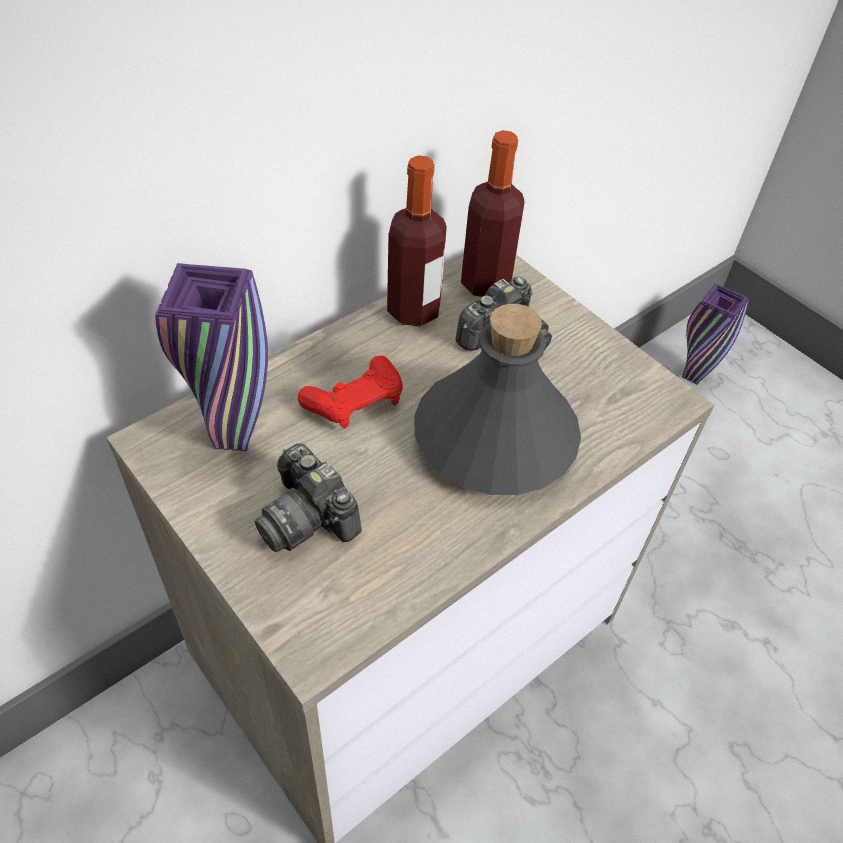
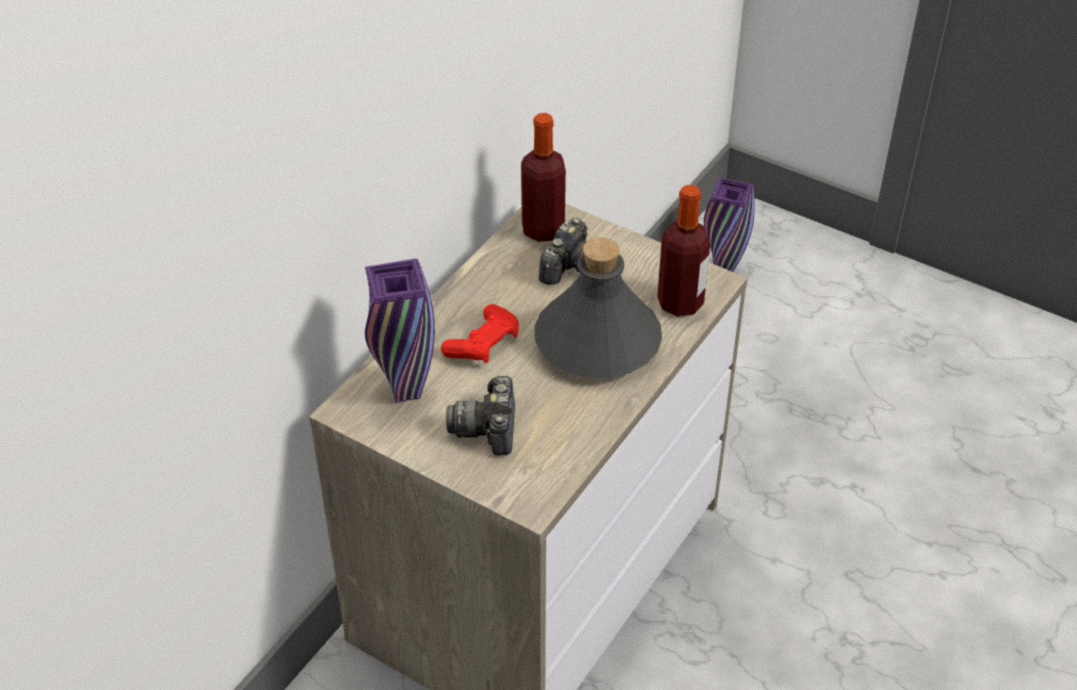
camera: 15 degrees left, 5 degrees down
camera [255,443,362,552] -> camera turned 60 degrees clockwise [446,376,515,456]
bottle [387,155,447,326] -> bottle moved to [657,185,710,317]

